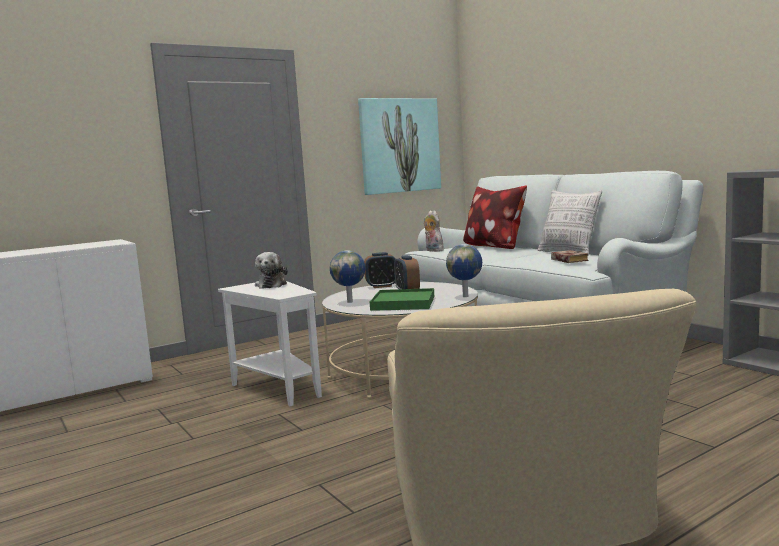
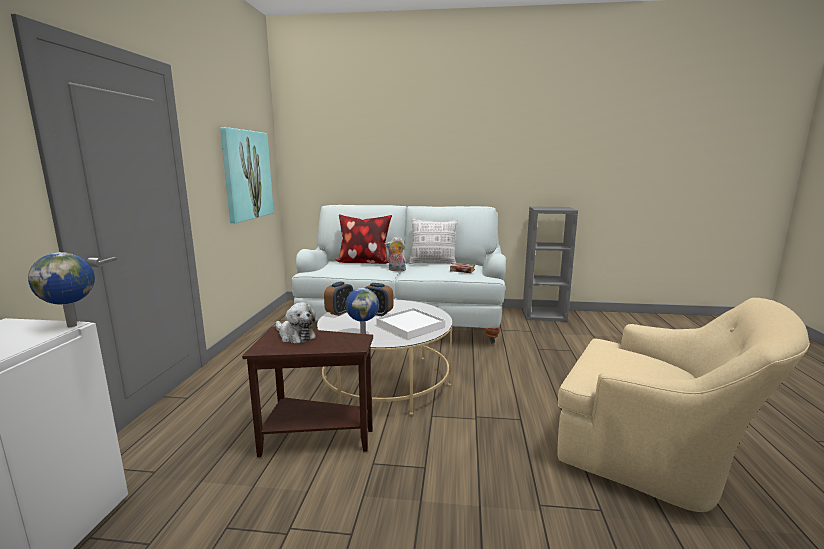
camera: 50 degrees left, 5 degrees up
white side table [218,281,322,406] -> brown side table [242,326,373,457]
green tray [370,288,434,311] -> white tray [376,308,445,340]
plush toy [424,210,444,252] -> plush toy moved to [385,237,406,271]
globe [446,244,482,297] -> globe moved to [28,252,95,327]

